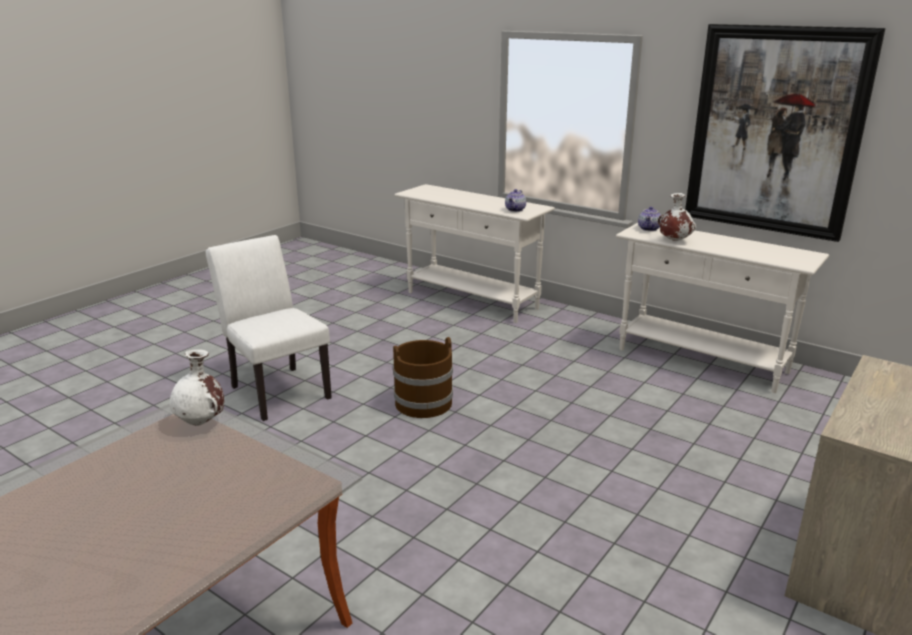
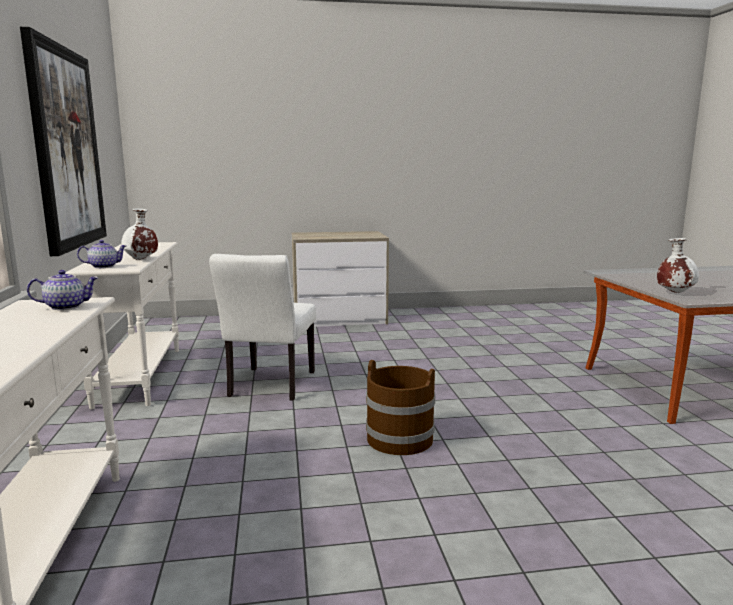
camera: 135 degrees left, 10 degrees down
white chair [206,235,332,421] -> white chair moved to [209,254,316,401]

